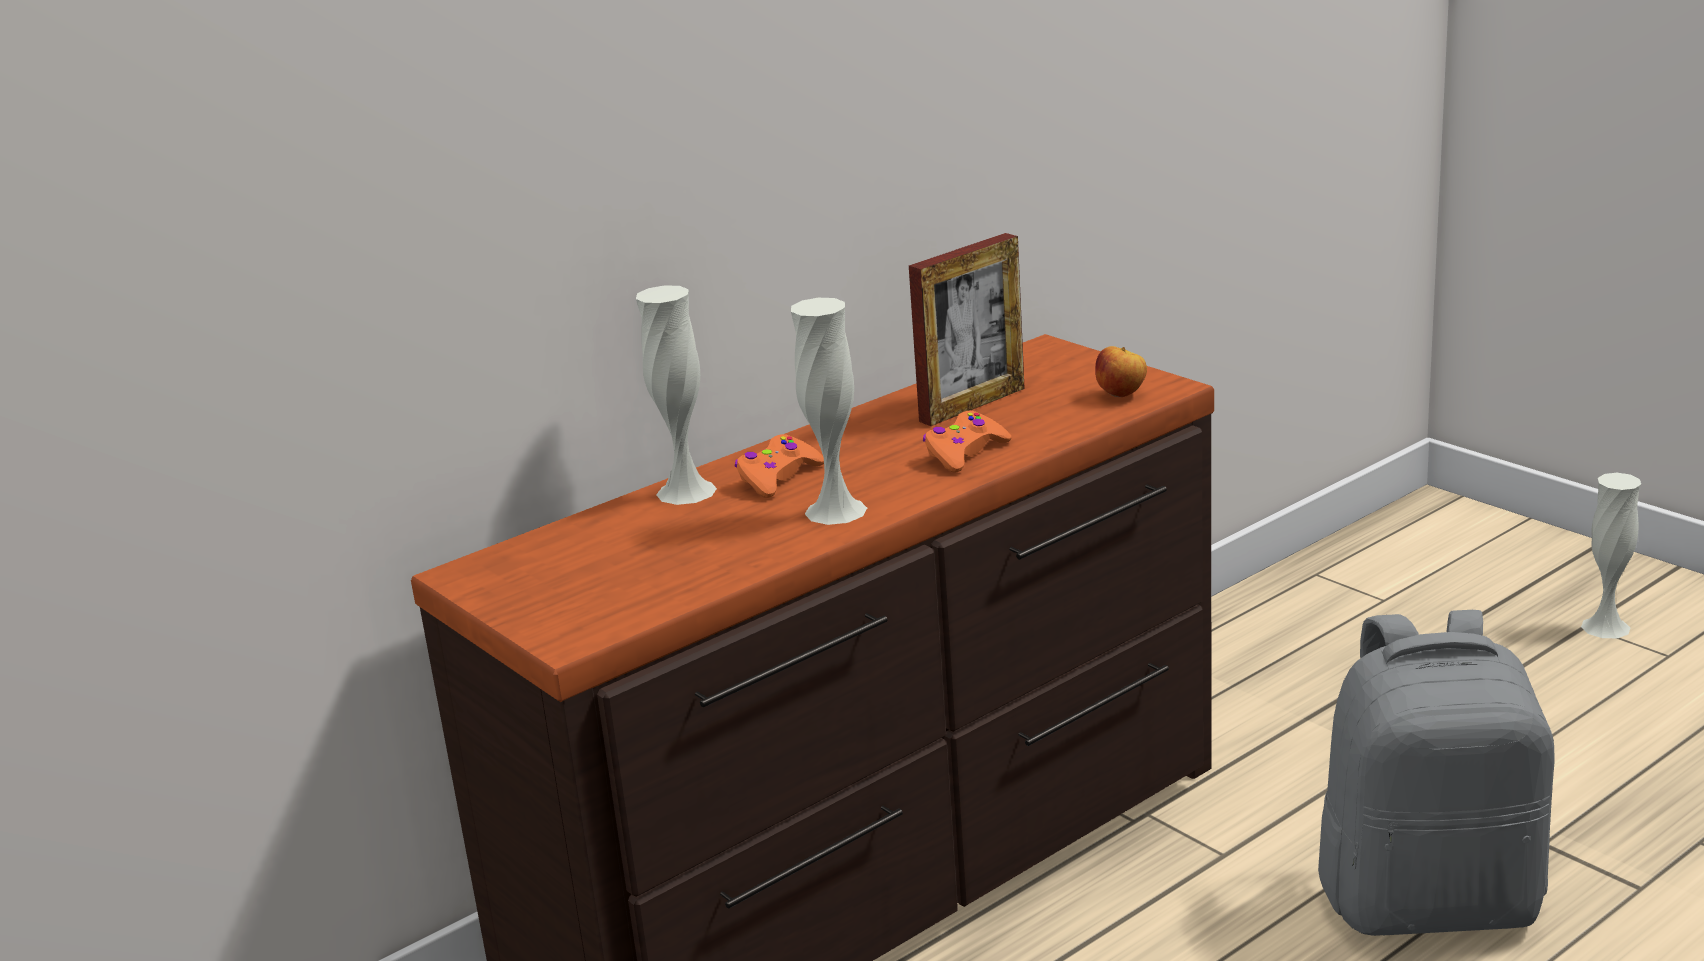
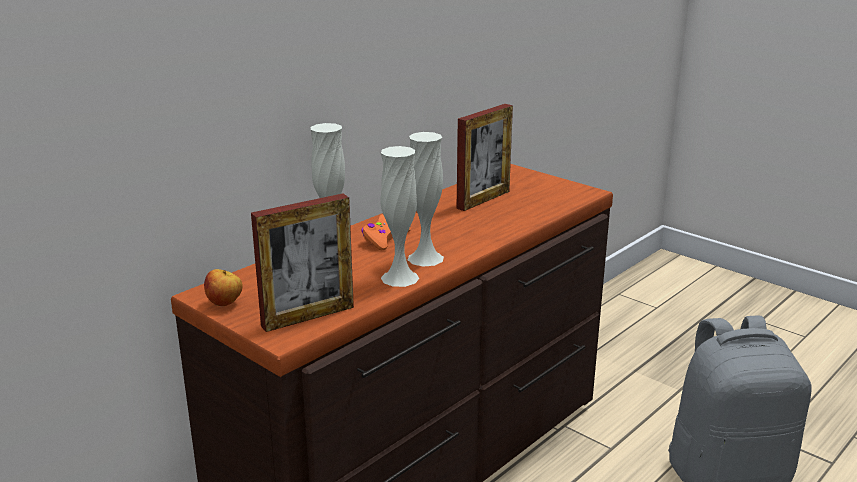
camera: 10 degrees left, 0 degrees up
orange game controller [923,411,1012,473] -> none
apple [1095,346,1147,397] -> apple moved to [204,269,243,306]
white vase [1581,473,1641,638] -> white vase moved to [380,146,419,287]
none -> picture frame [251,193,354,332]

